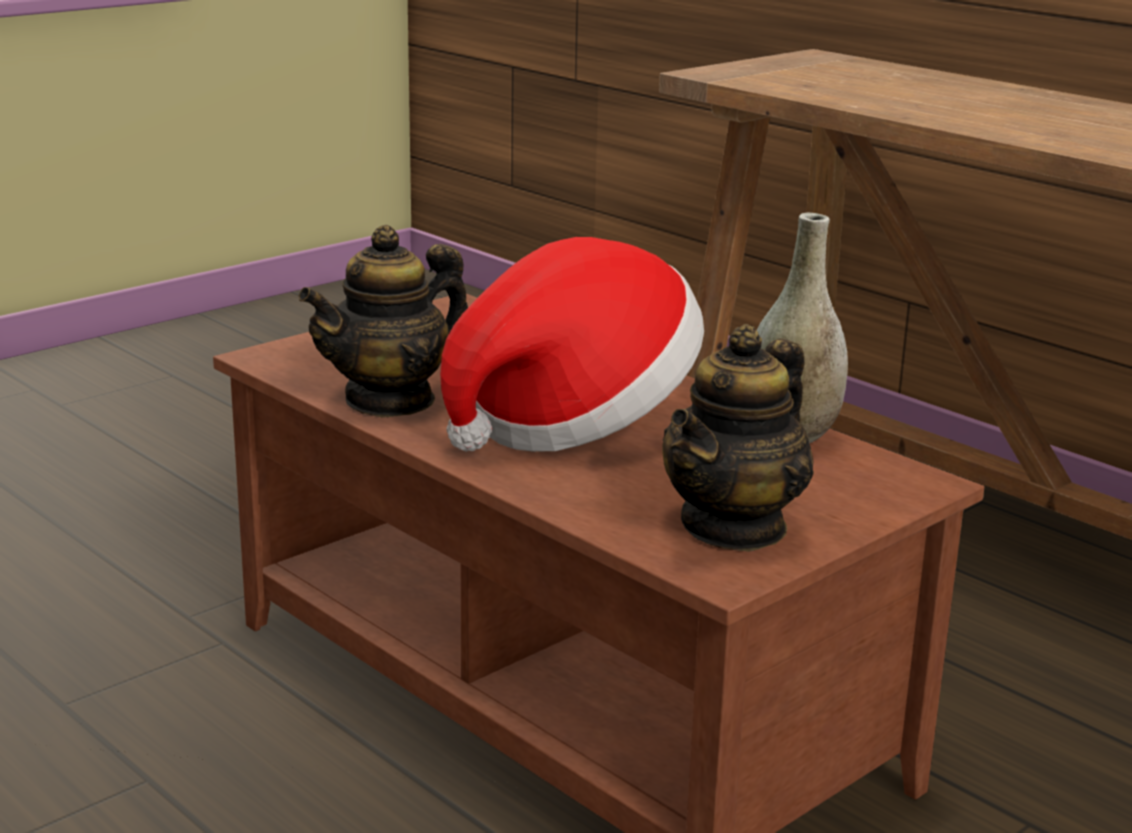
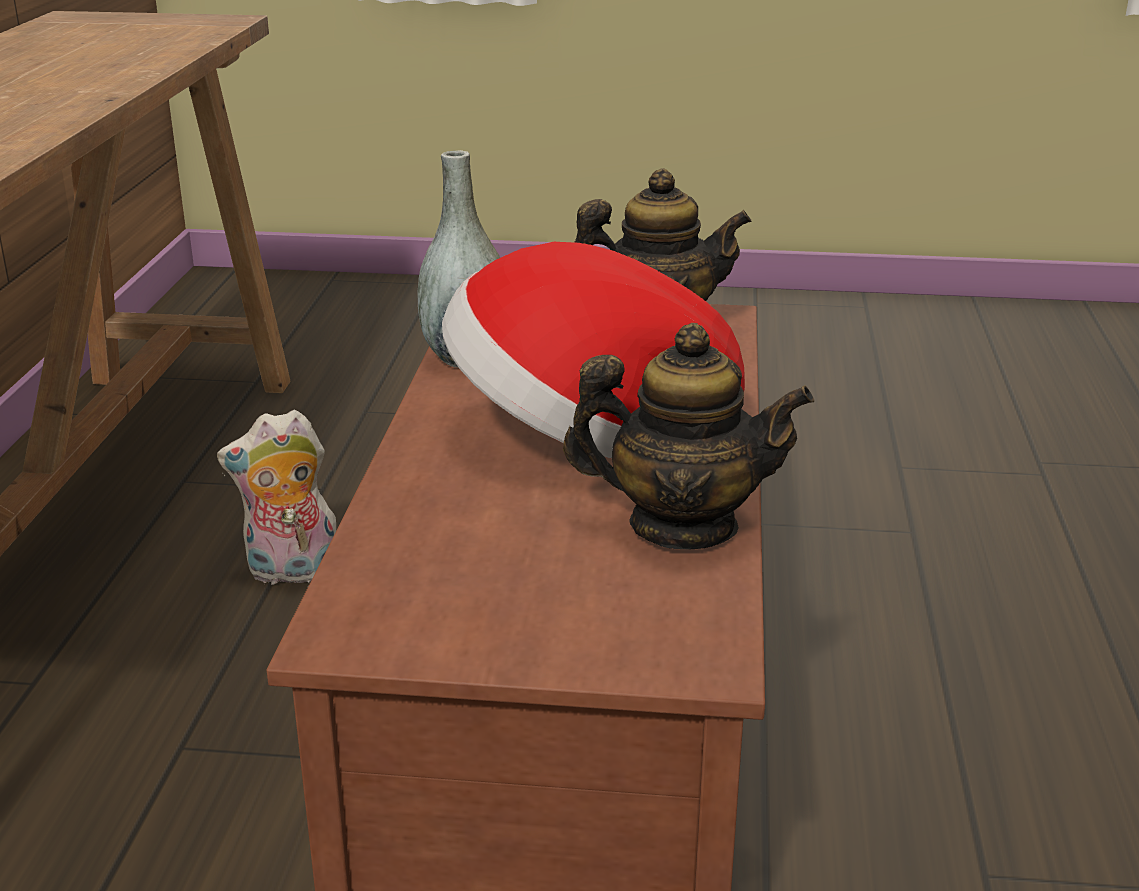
camera: 130 degrees left, 5 degrees up
none -> plush toy [217,410,336,585]

